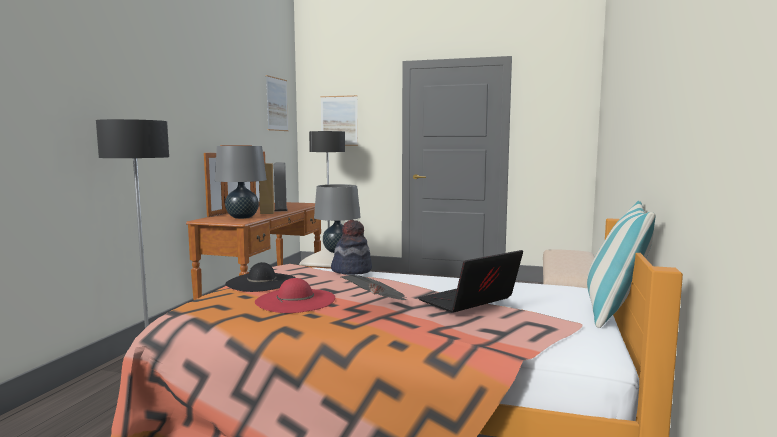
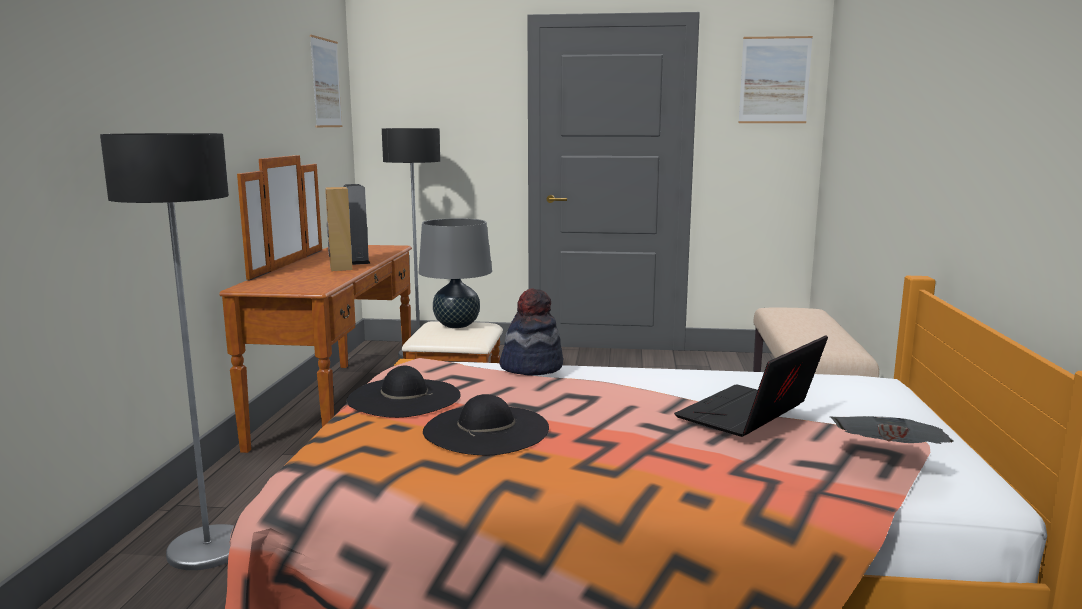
camera: 10 degrees left, 5 degrees up
grey table lamp [215,146,267,219] -> none
red hat [255,278,335,313] -> black hat [423,394,549,455]
picture [320,95,358,146] -> picture moved to [739,36,813,123]
newspaper [341,275,408,300] -> newspaper moved to [829,416,954,444]
pillow [587,201,656,328] -> none

